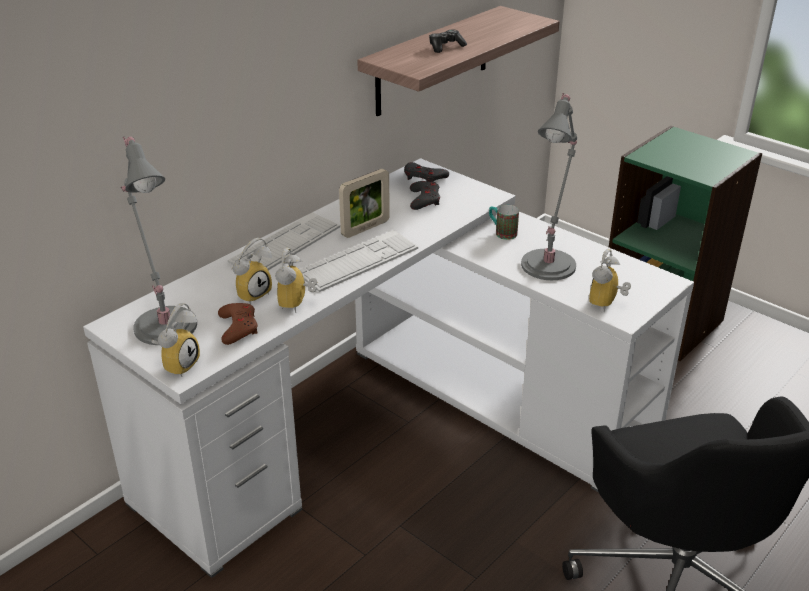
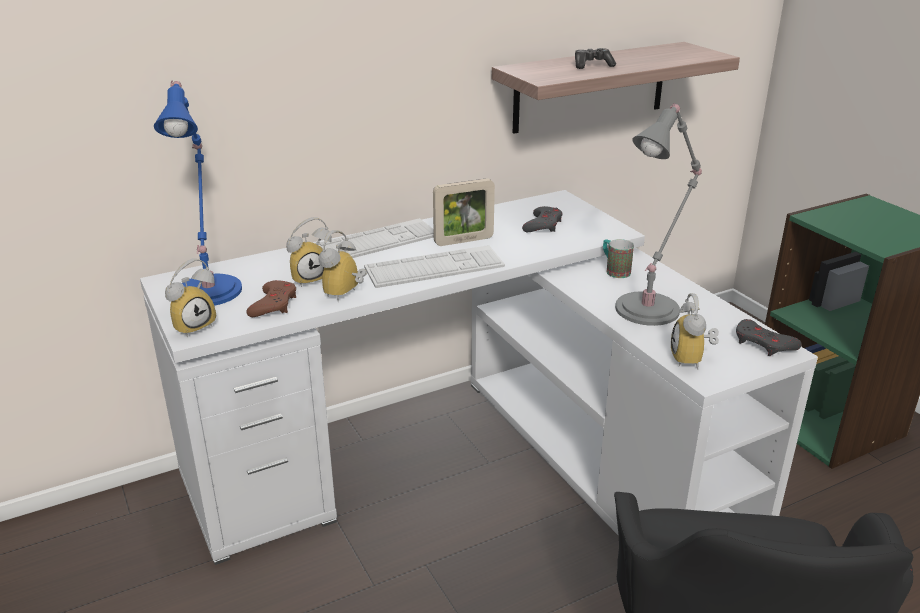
camera: 20 degrees right, 5 degrees down
grey table lamp [121,137,197,345] -> blue table lamp [154,81,242,306]
grey game controller [404,162,449,182] -> grey game controller moved to [736,319,802,356]
alarm clock [589,249,631,312] -> alarm clock turned 45 degrees counterclockwise [671,293,719,370]

